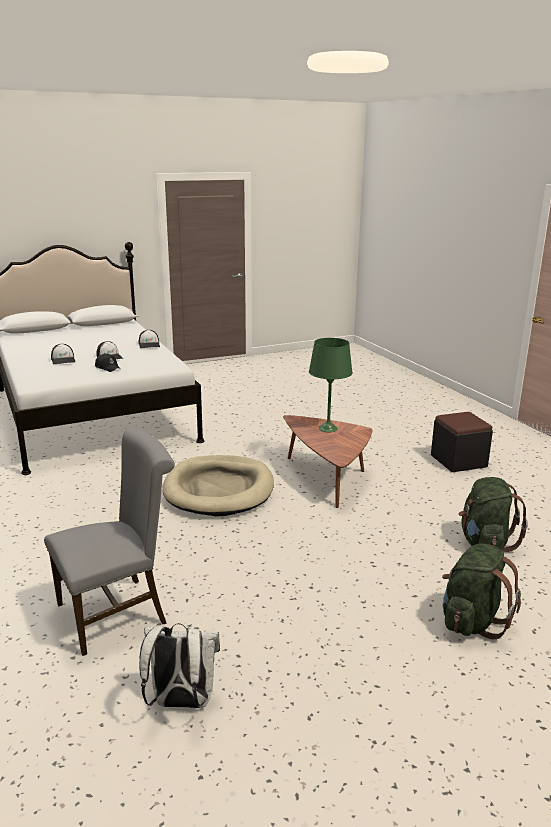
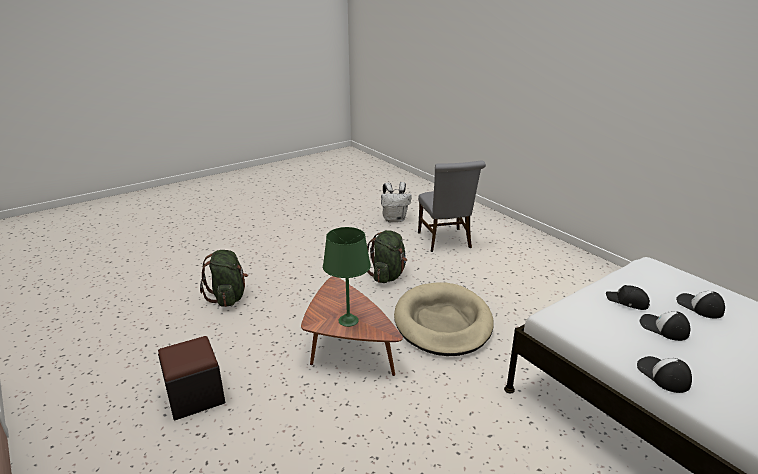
camera: 170 degrees right, 5 degrees up
grey chair [44,426,175,656] -> grey chair turned 60 degrees counterclockwise [418,160,486,252]
green backpack [442,544,521,639] -> green backpack moved to [367,230,407,283]

